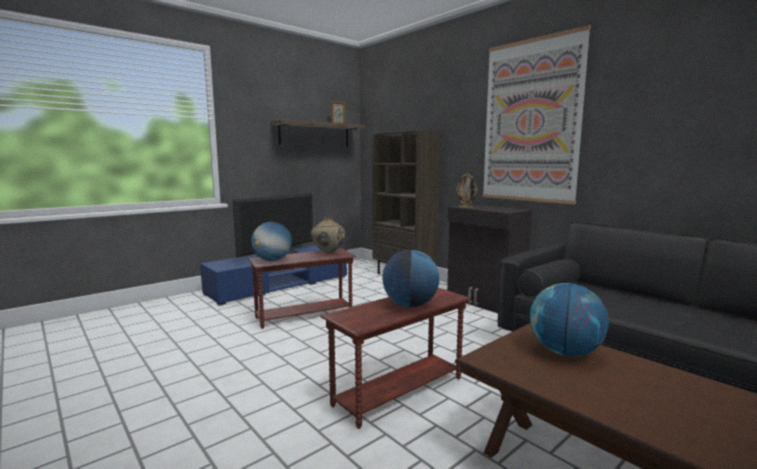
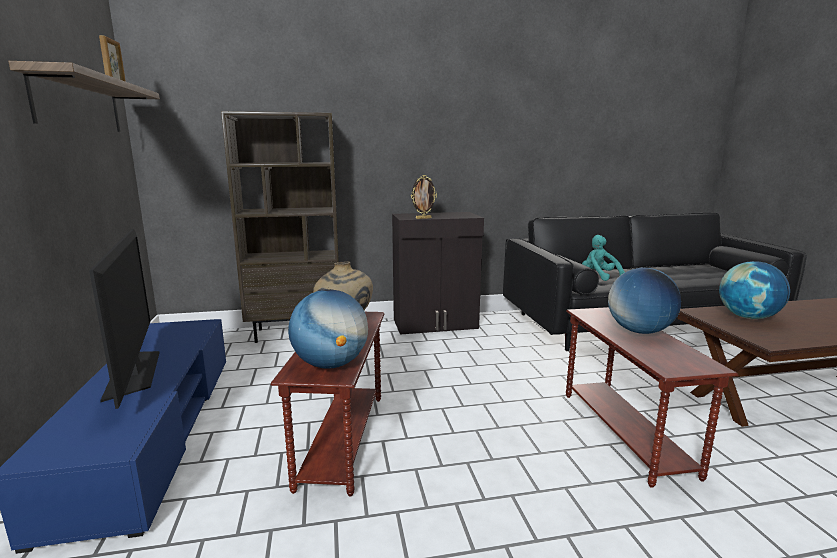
camera: 60 degrees left, 5 degrees up
picture [483,25,591,204] -> none
none -> turquoise plush toy [582,235,625,281]

